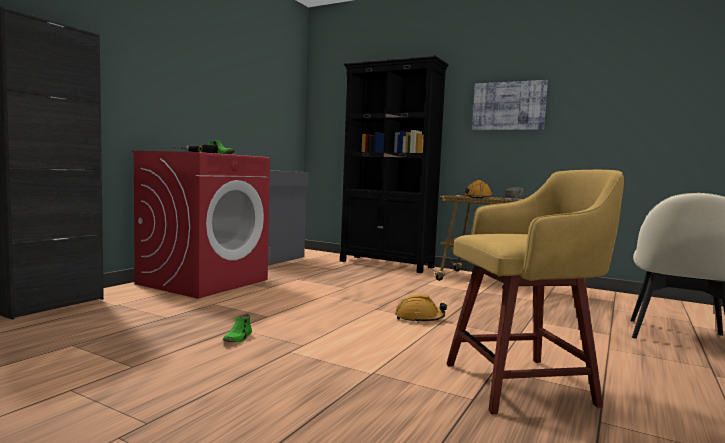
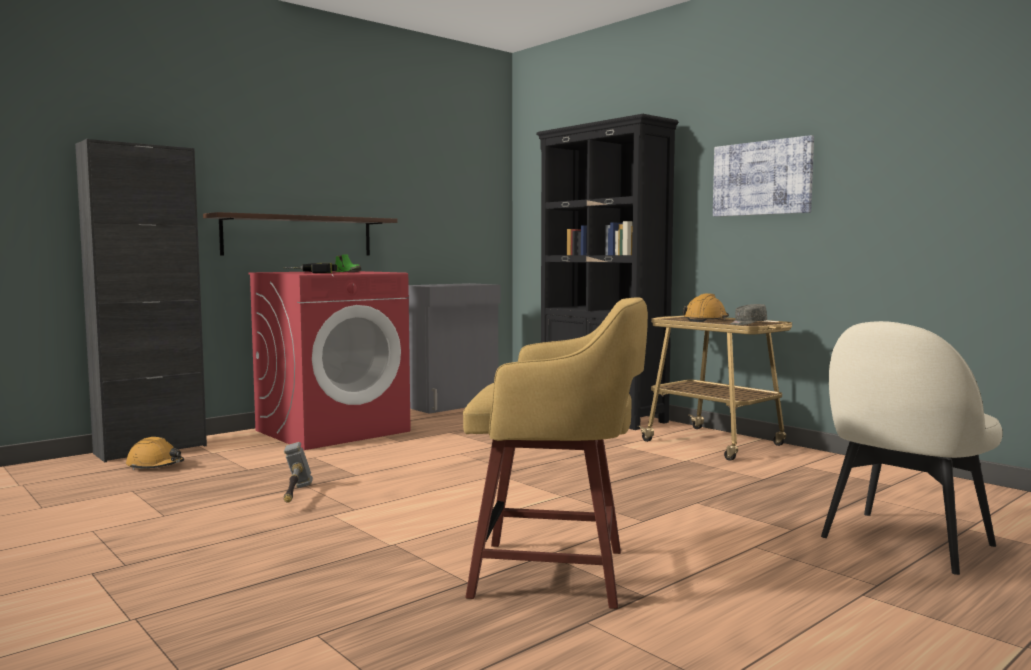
camera: 20 degrees right, 0 degrees up
green shoe [223,314,252,342] -> hammer [284,442,313,503]
orange hard hat [395,294,447,323] -> orange hard hat moved to [126,437,184,470]
none -> shelf [203,212,397,256]

